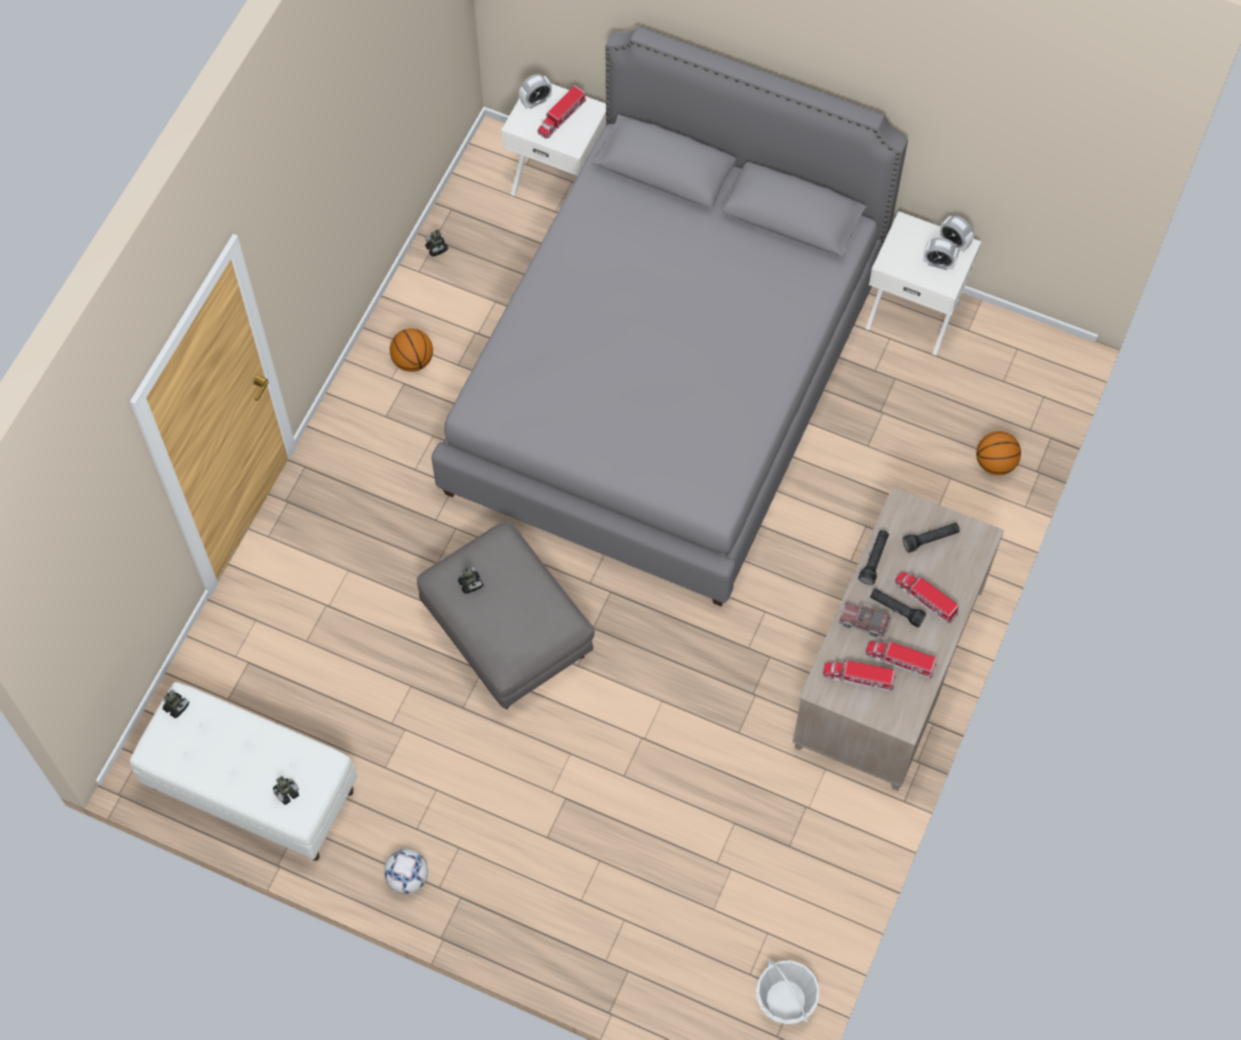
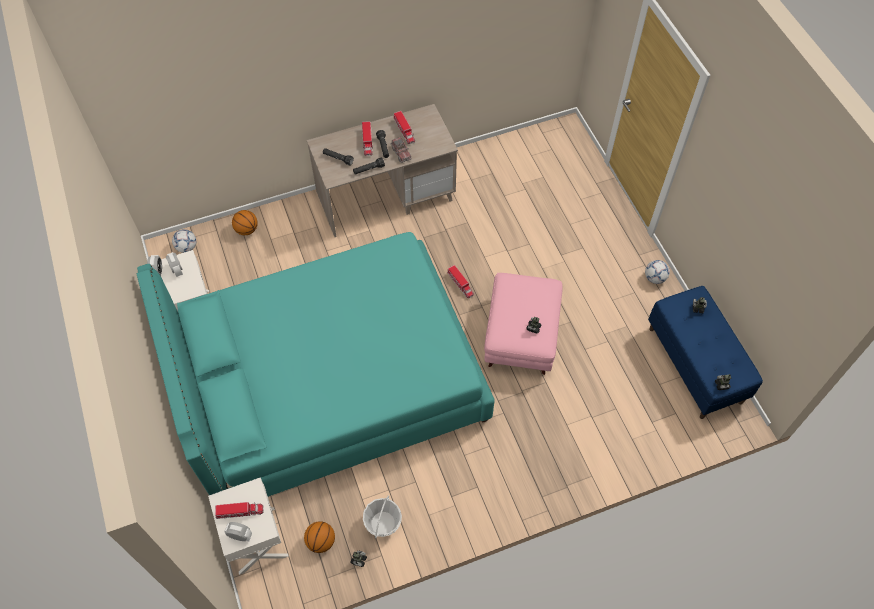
camera: 135 degrees left, 5 degrees down
white bench [130,682,357,861] -> blue bench [648,286,763,419]
basketball [390,328,433,372] -> basketball moved to [304,521,335,553]
grey ottoman [417,521,594,709] -> pink ottoman [484,273,563,375]
grey bed [431,27,908,606] -> turquoise bed [137,232,495,497]
basket [756,959,819,1024] -> basket moved to [363,495,402,538]
toy truck [823,659,896,691] -> toy truck moved to [447,265,474,298]
none -> football [172,229,196,253]

